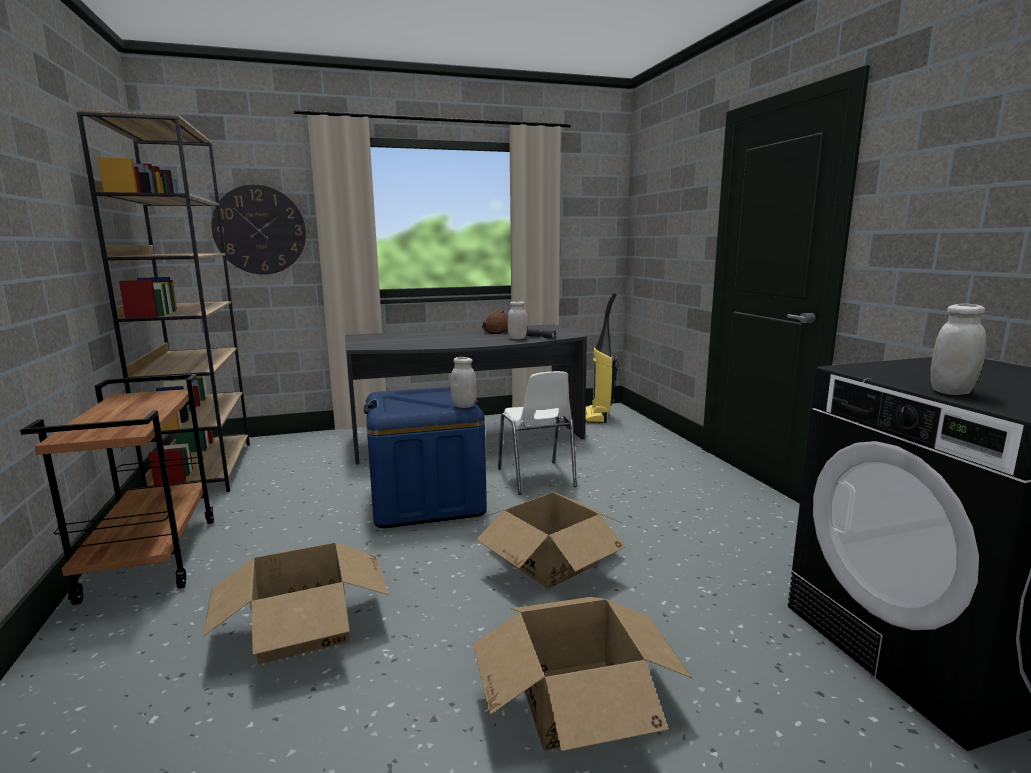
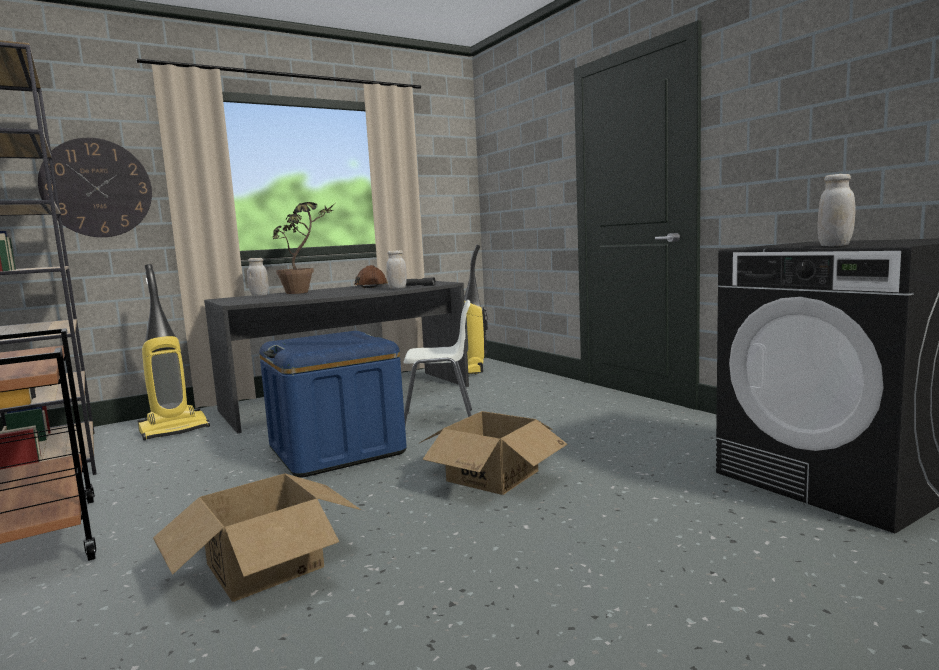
camera: 15 degrees left, 5 degrees down
white jar [451,357,477,408] -> white jar moved to [247,258,269,296]
cardboard box [473,597,693,751] -> none
white chair [498,371,577,495] -> white chair turned 60 degrees counterclockwise [403,300,472,426]
none -> vacuum cleaner [138,264,210,441]
none -> potted plant [272,202,334,294]

